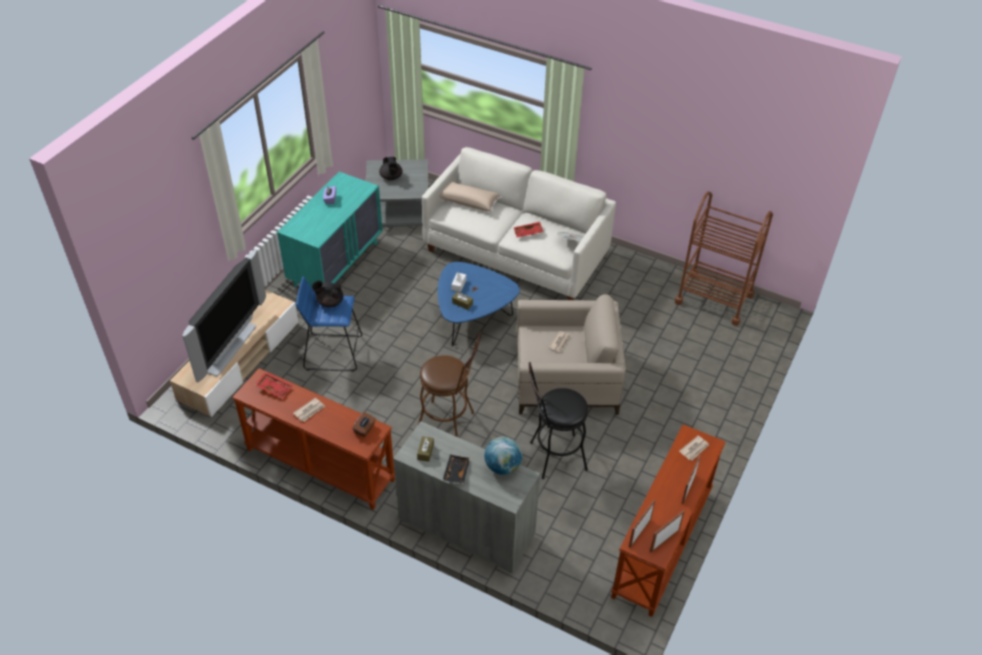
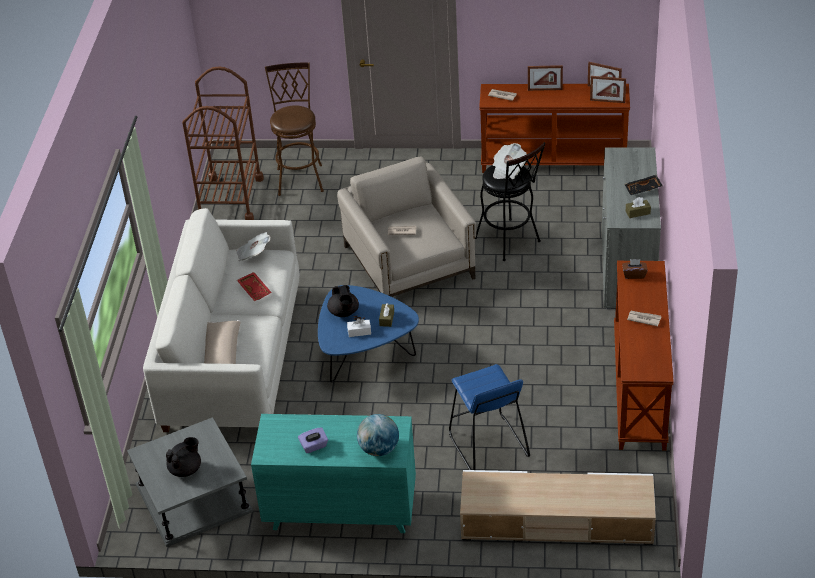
camera: 110 degrees left, 5 degrees down
television [182,249,266,382] -> none
red tray [255,372,293,399] -> none
black teapot [312,281,343,307] -> black teapot moved to [327,285,359,317]
brown stool [418,332,481,437] -> brown stool moved to [265,63,324,196]
globe [484,437,522,475] -> globe moved to [357,414,399,456]
none -> newspaper [493,143,527,179]

